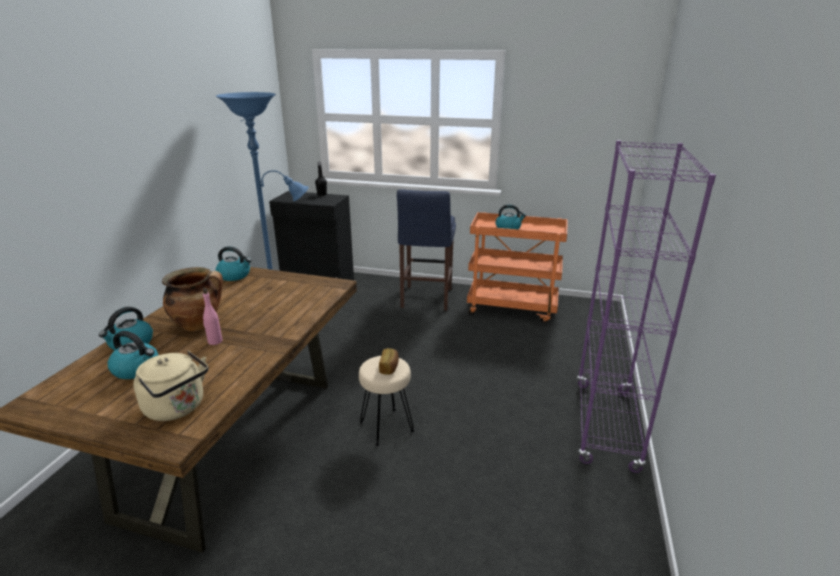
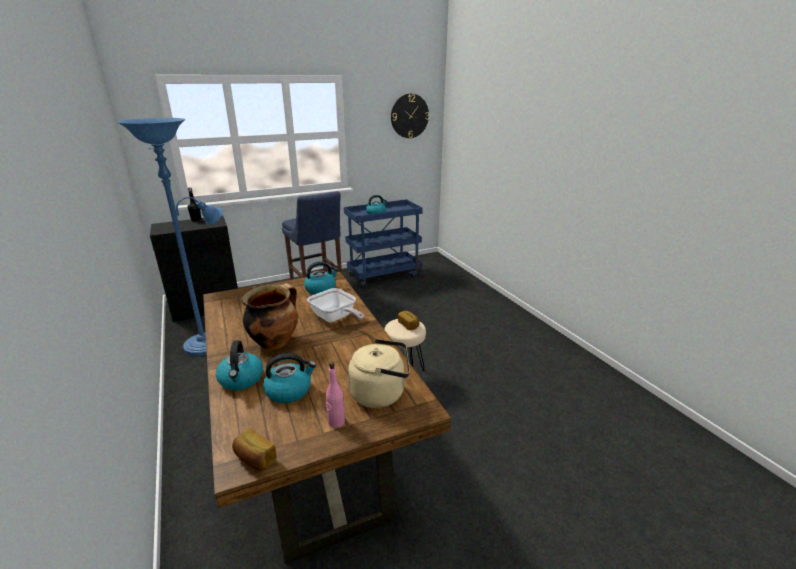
camera: 40 degrees left, 0 degrees up
pink bottle [203,288,223,345] -> pink bottle moved to [326,362,345,428]
kettle [216,246,252,281] -> kettle moved to [304,261,339,295]
orange cart [467,212,568,324] -> blue cart [344,199,423,288]
purple bookcase [577,140,716,473] -> none
none -> bread [232,428,277,471]
none -> frying pan [307,288,364,322]
none -> wall clock [391,94,429,138]

